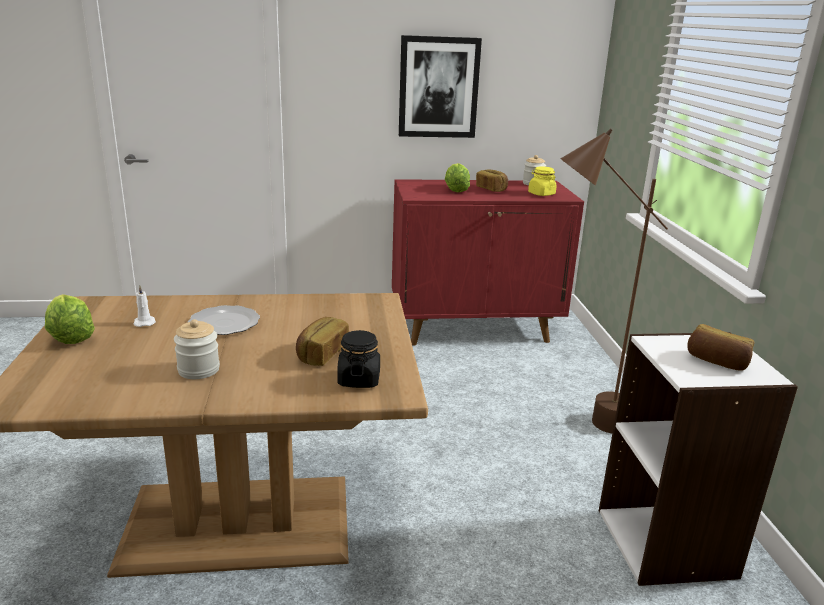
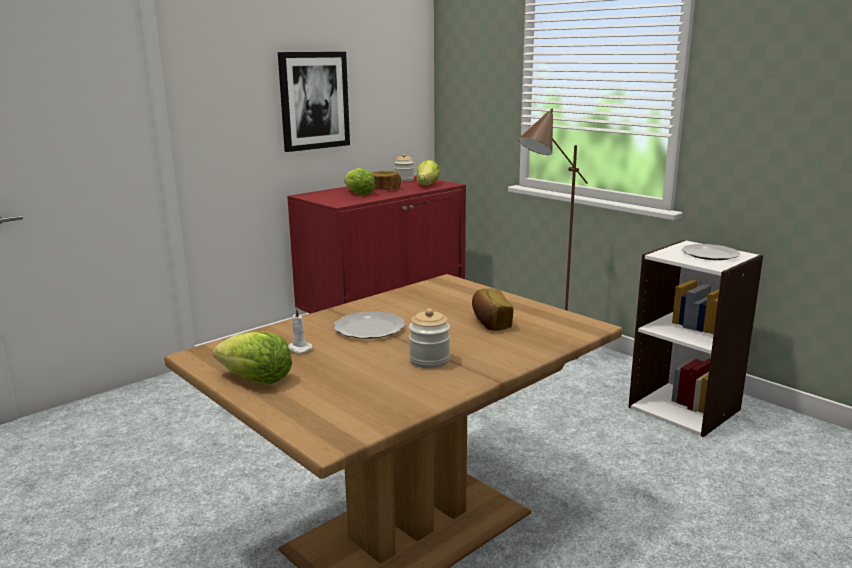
camera: 35 degrees left, 5 degrees down
black jar [337,330,380,388] -> none
yellow jar [528,166,557,196] -> lettuce [417,160,440,185]
bread [687,324,755,370] -> plate [682,244,740,260]

